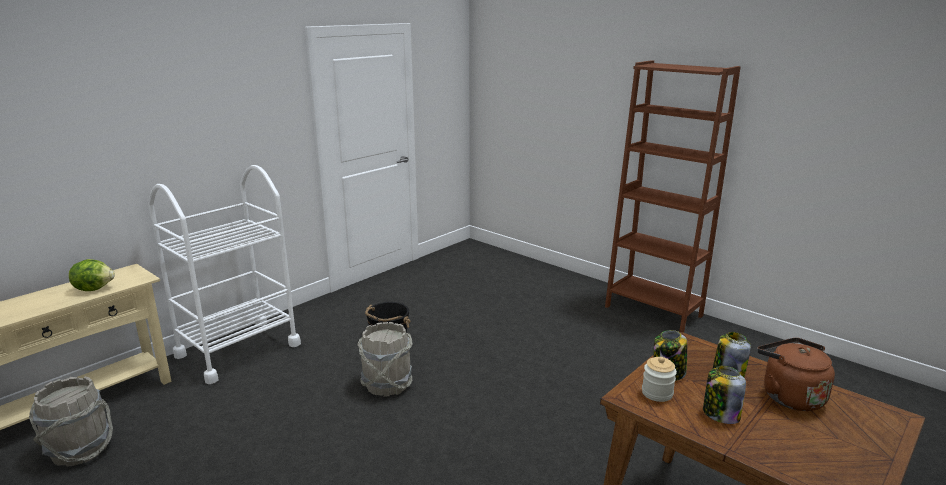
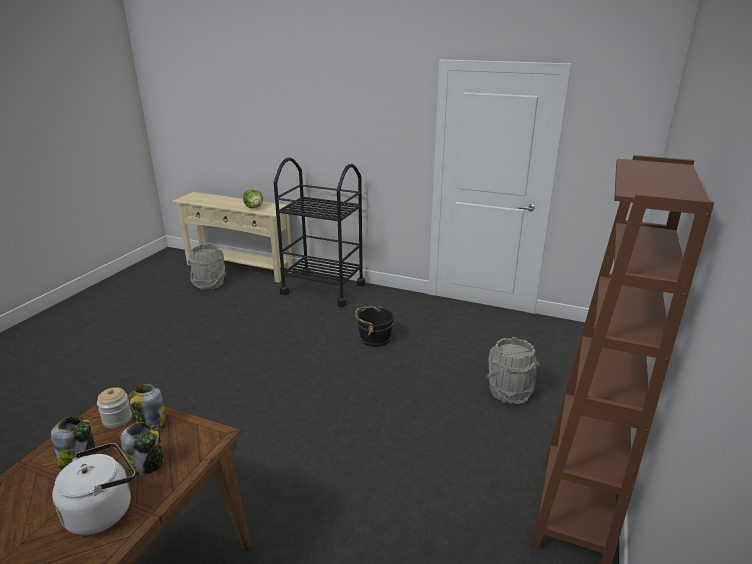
camera: 70 degrees right, 5 degrees up
white cart [148,165,301,384] -> black cart [274,158,365,307]
grey bucket [357,322,413,397] -> grey bucket moved to [486,337,540,404]
brown kettle [757,338,835,411] -> white kettle [52,443,135,535]

